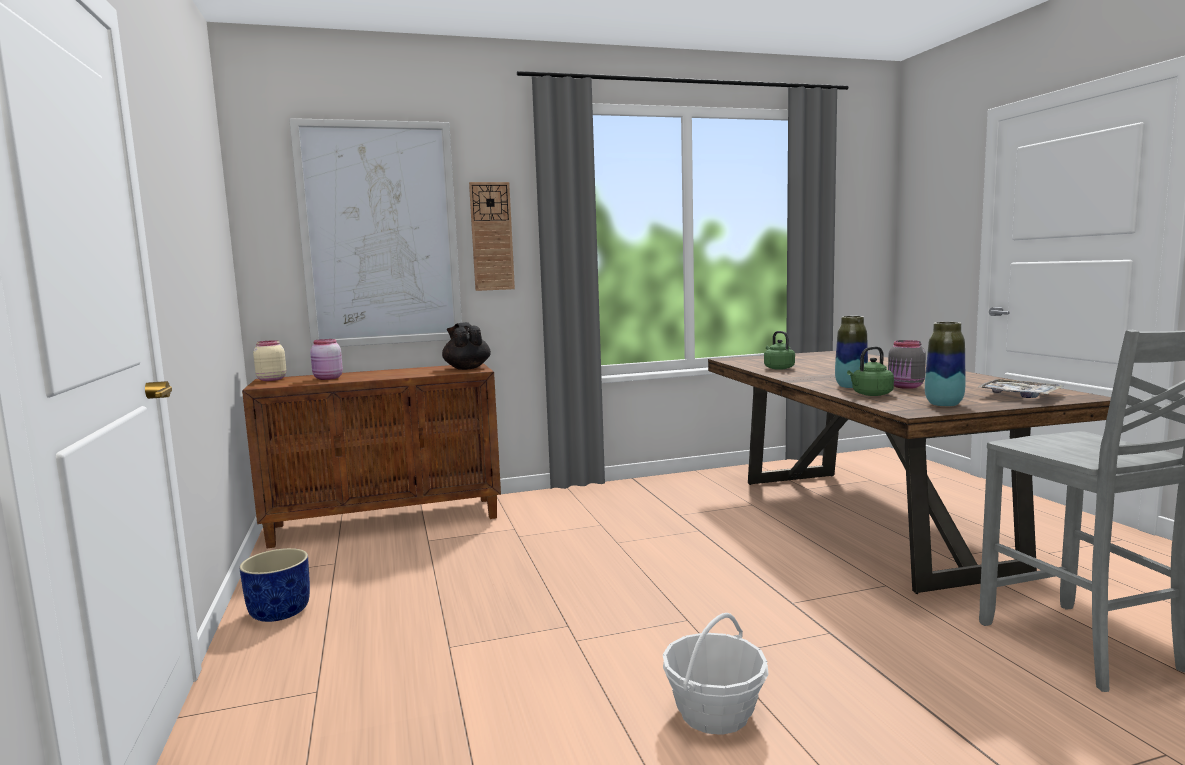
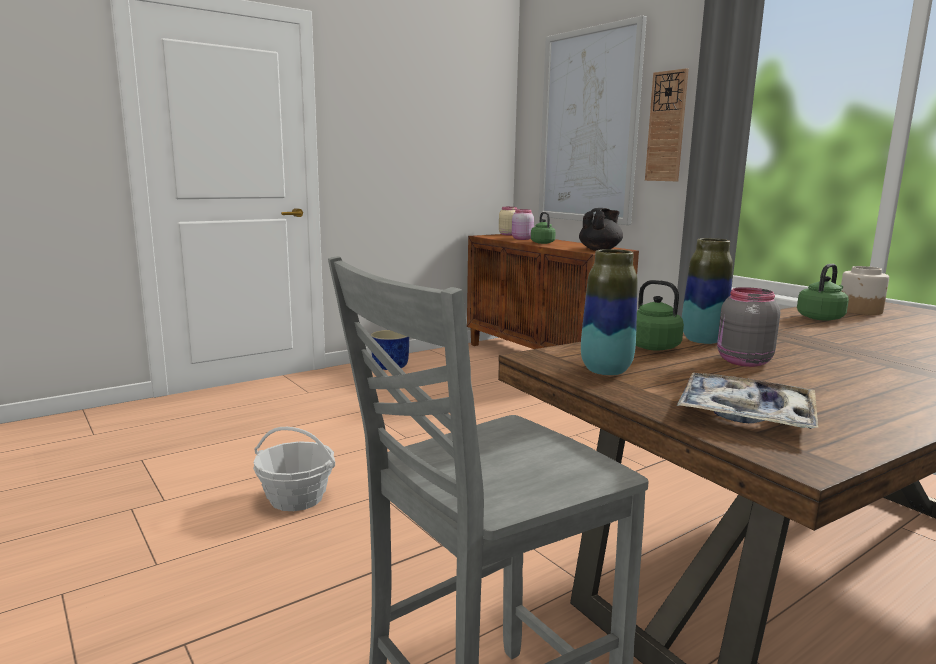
camera: 70 degrees right, 5 degrees up
none -> green kettle [531,212,556,244]
none -> jar [841,266,889,315]

